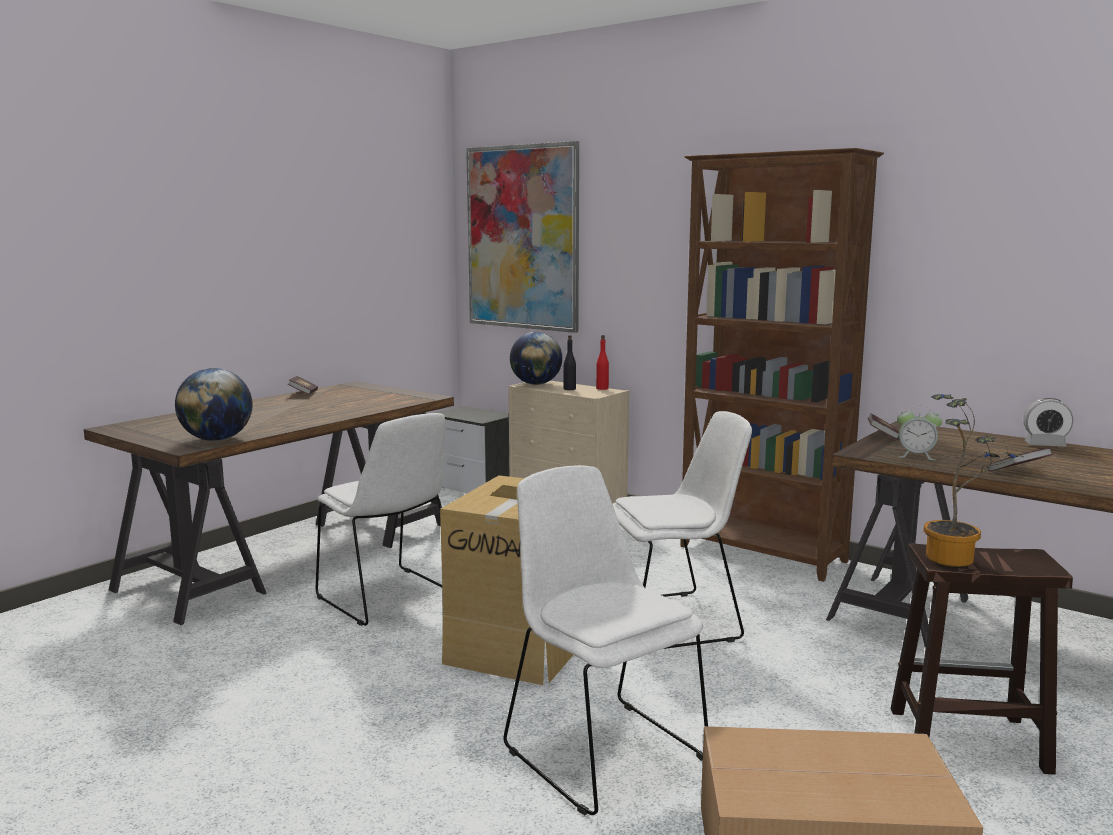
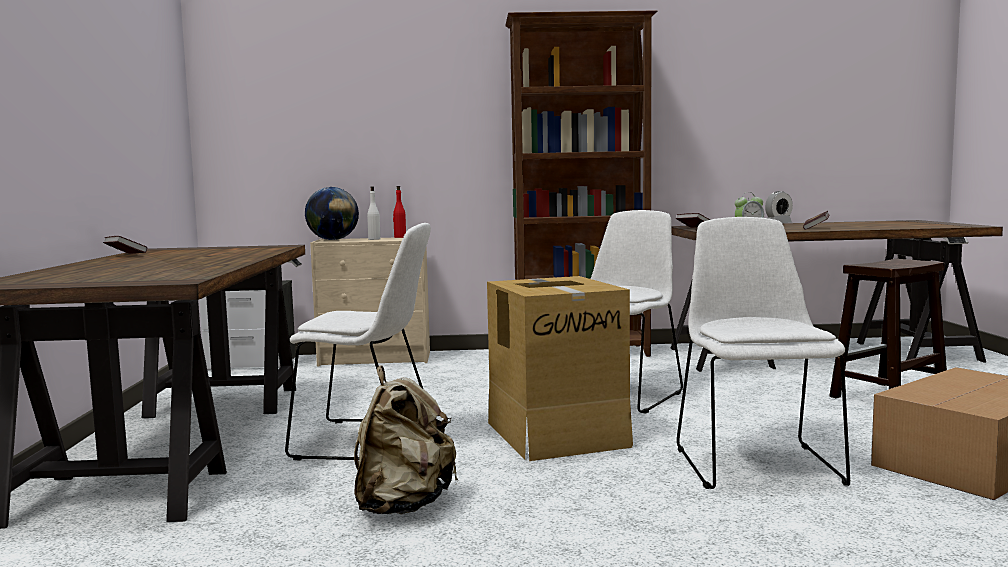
camera: 40 degrees left, 5 degrees down
globe [175,368,253,441] -> none
picture [466,141,579,333] -> none
white chair [503,465,708,815] -> white chair turned 75 degrees clockwise [677,217,850,489]
black bottle [564,335,576,390] -> white bottle [367,186,381,240]
potted plant [923,394,1024,567] -> none
none -> beige backpack [354,366,458,514]

